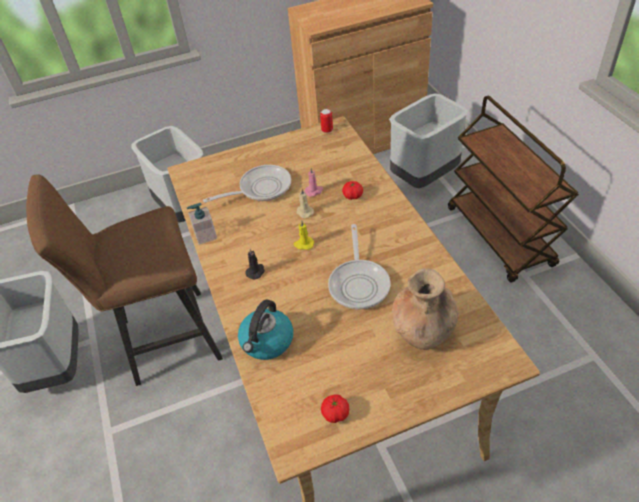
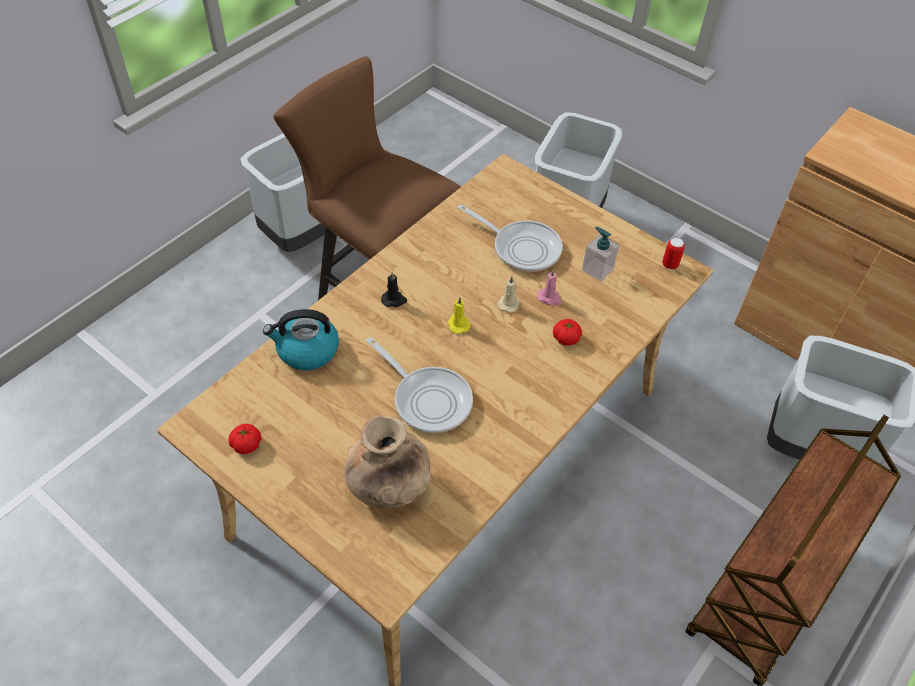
camera: 55 degrees right, 5 degrees up
soap dispenser [187,203,217,245] -> soap dispenser moved to [582,227,620,282]
frying pan [328,224,390,309] -> frying pan turned 105 degrees counterclockwise [366,337,473,433]

